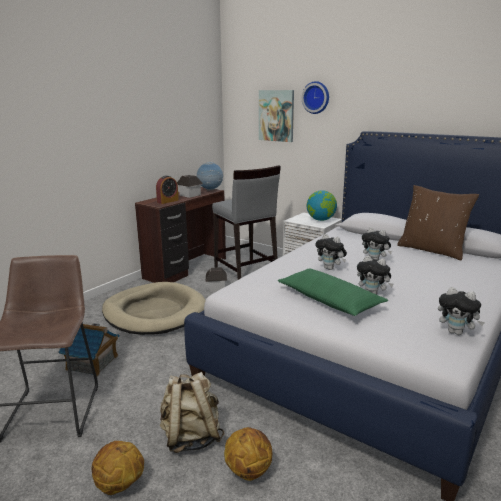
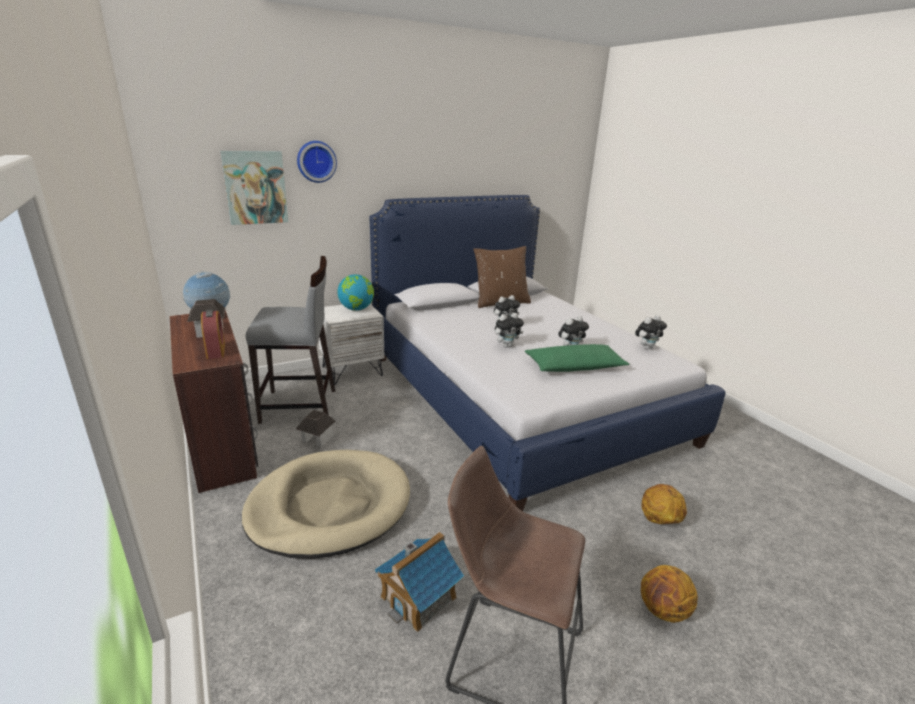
camera: 65 degrees left, 5 degrees up
beige backpack [160,372,225,453] -> none

